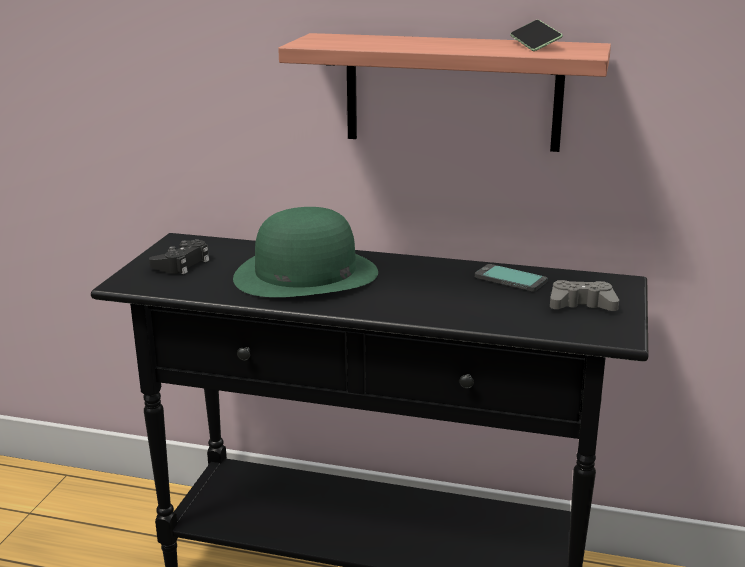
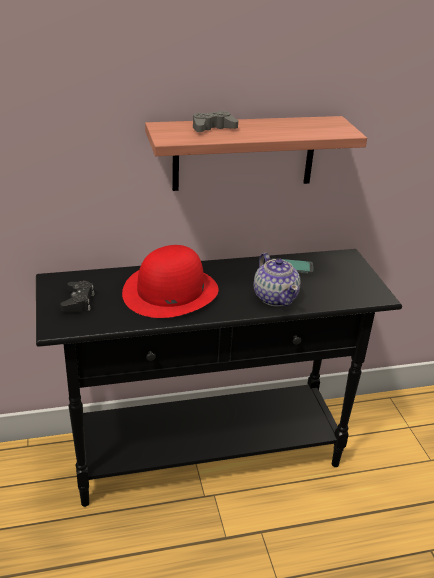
camera: 30 degrees left, 10 degrees up
green hat [233,207,378,297] -> red hat [122,245,219,318]
phone [510,20,563,51] -> none
grey game controller [550,280,619,311] -> grey game controller moved to [193,111,238,132]
none -> teapot [254,253,300,306]

